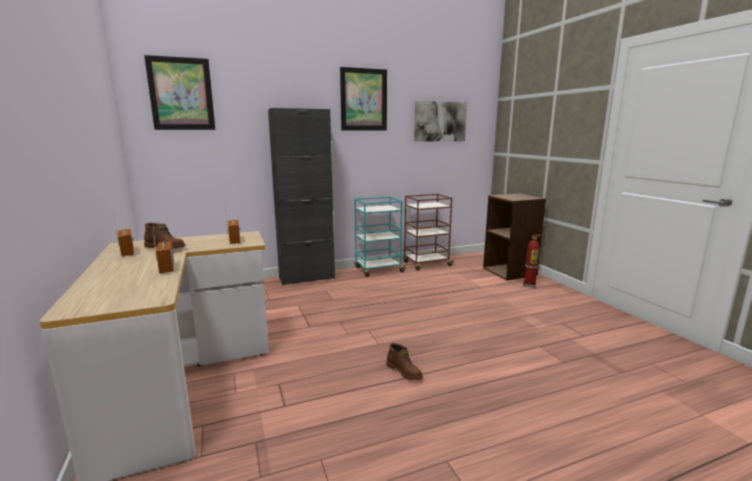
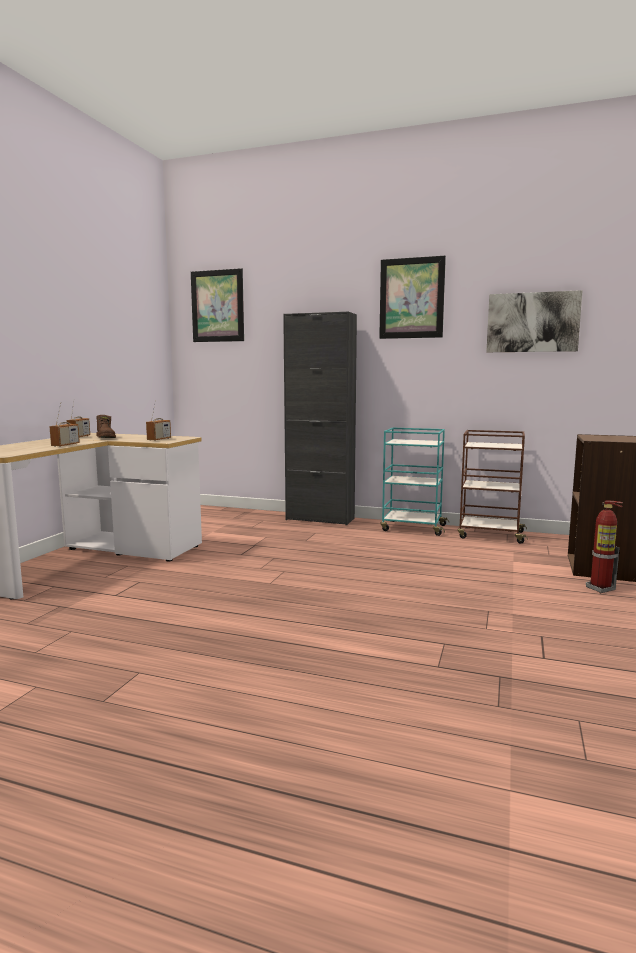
camera: 40 degrees right, 5 degrees down
brown boot [386,343,423,380] -> none

